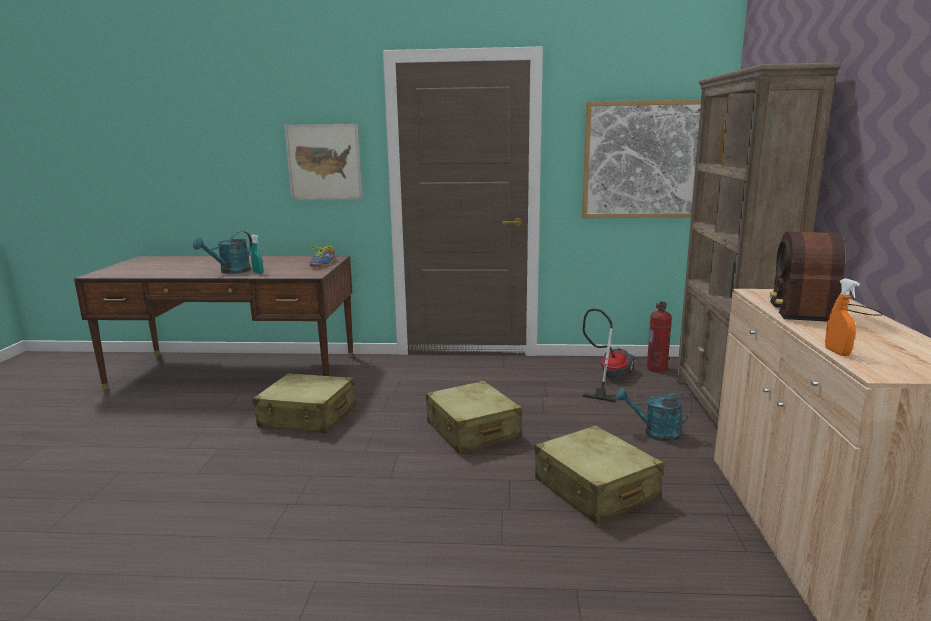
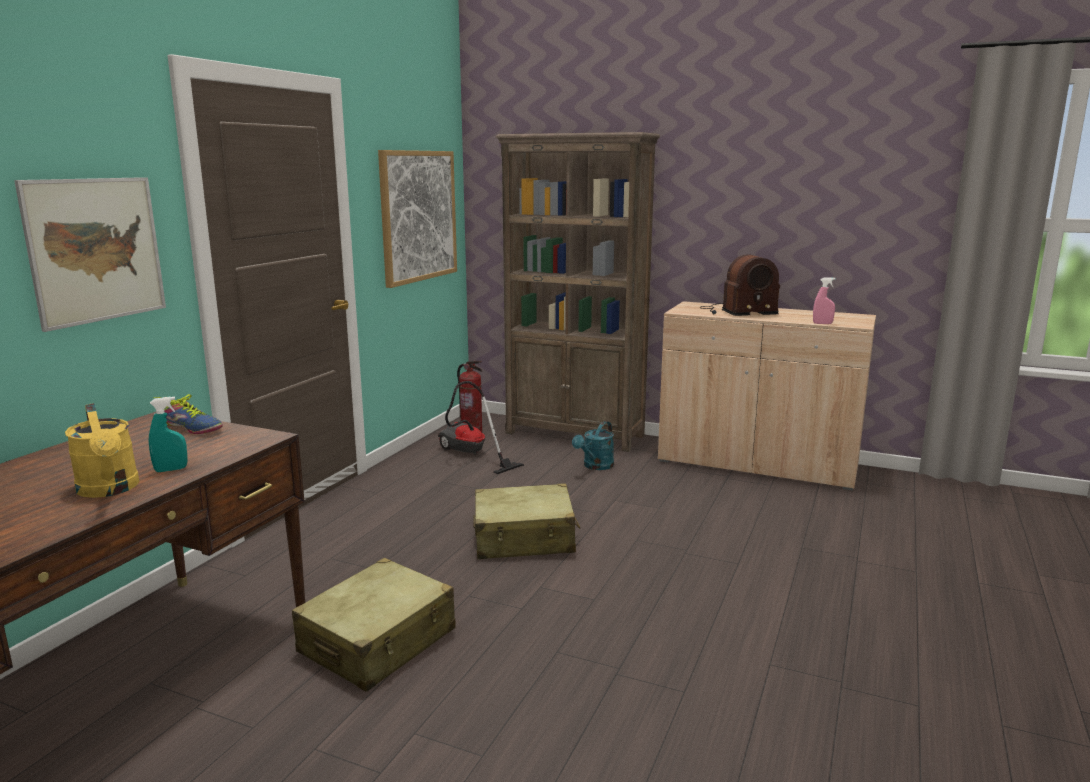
camera: 70 degrees left, 0 degrees up
turquoise watering can [193,231,252,274] -> yellow watering can [65,403,140,498]
beige suitcase [535,425,663,524] -> none
radio [770,232,883,322] -> radio turned 45 degrees counterclockwise [700,254,780,316]
orange spray bottle [825,278,860,356] -> pink spray bottle [813,277,836,324]

